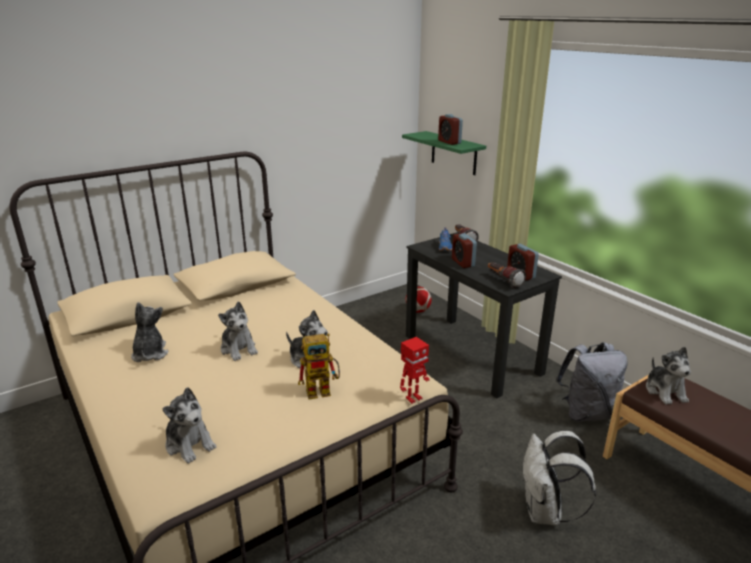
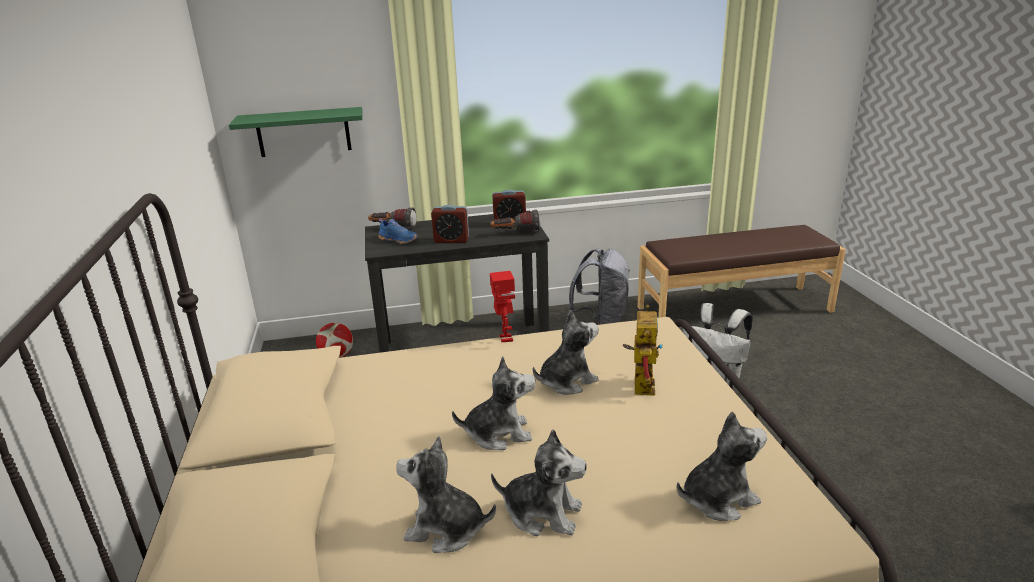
camera: 65 degrees left, 0 degrees up
toy robot [400,337,430,404] -> toy robot moved to [490,271,515,342]
alarm clock [438,114,463,145] -> none
plush toy [646,347,691,405] -> plush toy moved to [491,429,587,536]

